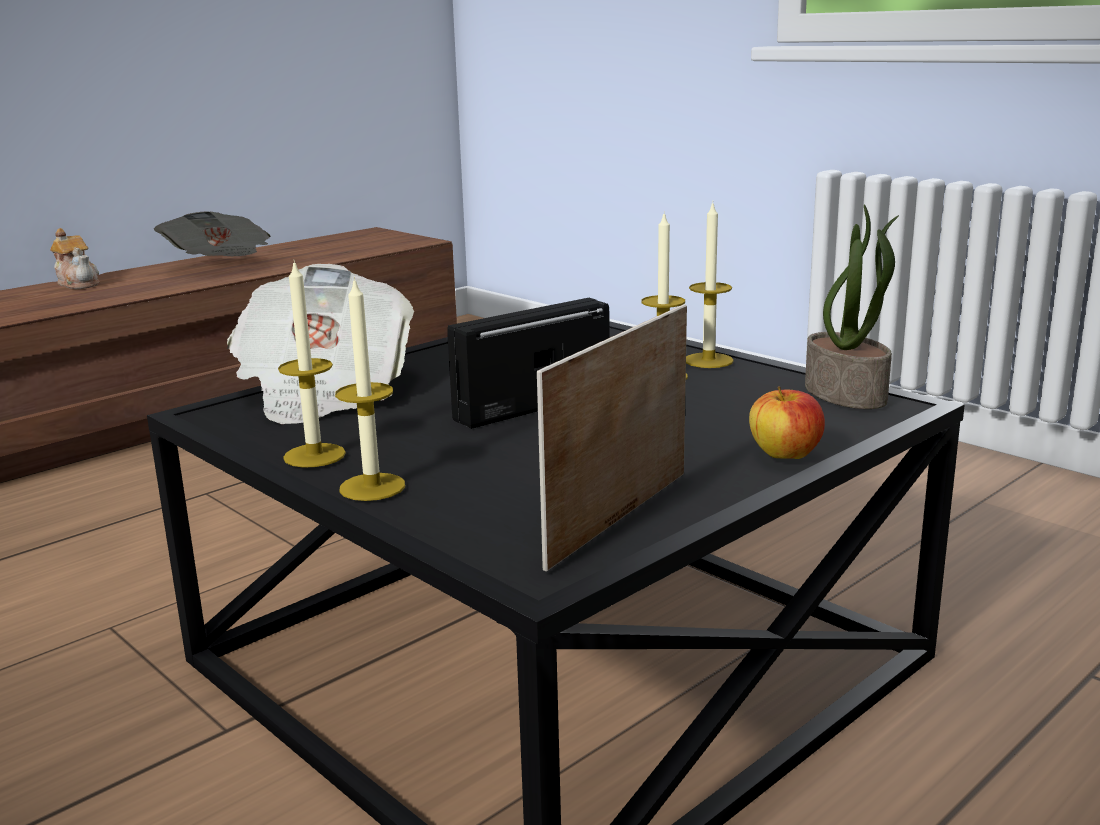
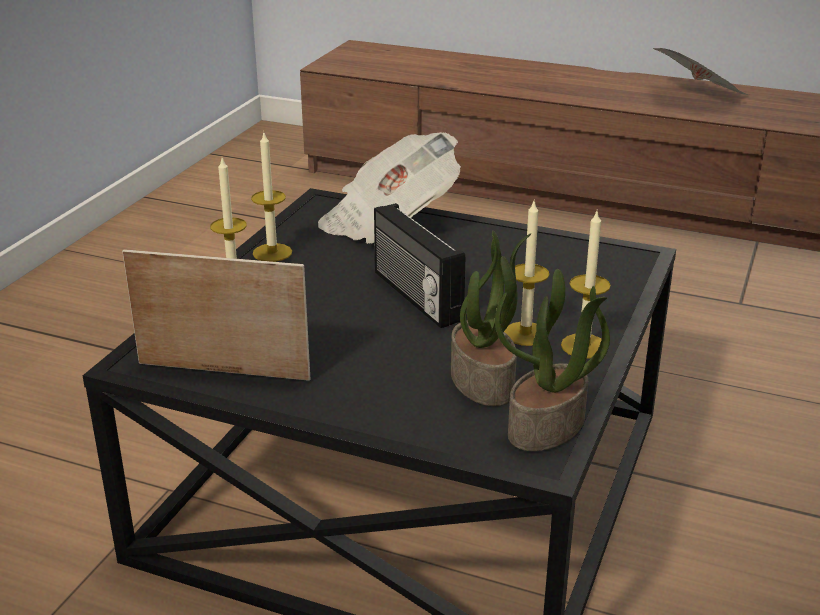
camera: 65 degrees right, 10 degrees up
teapot [50,228,100,289] -> none
radio [447,298,610,429] -> radio turned 150 degrees counterclockwise [374,203,465,328]
apple [749,386,825,459] -> none
none -> potted plant [451,230,532,406]

